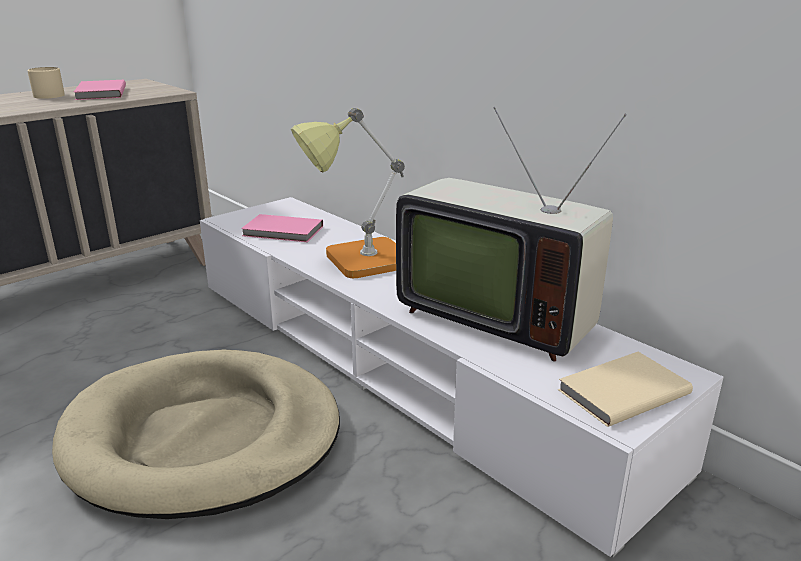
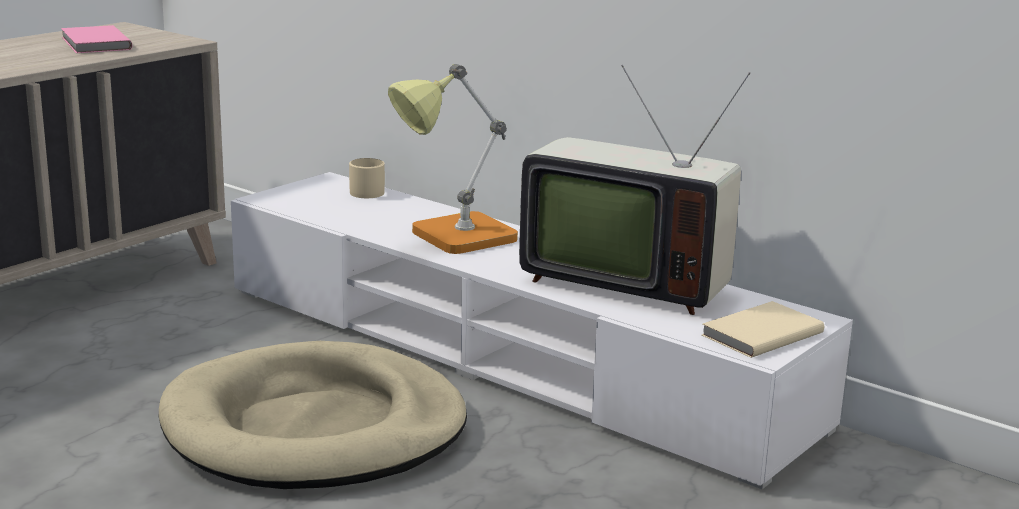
camera: 10 degrees left, 5 degrees down
beige mug [27,67,65,99] -> beige mug moved to [349,158,385,198]
pink book [241,214,323,242] -> none

